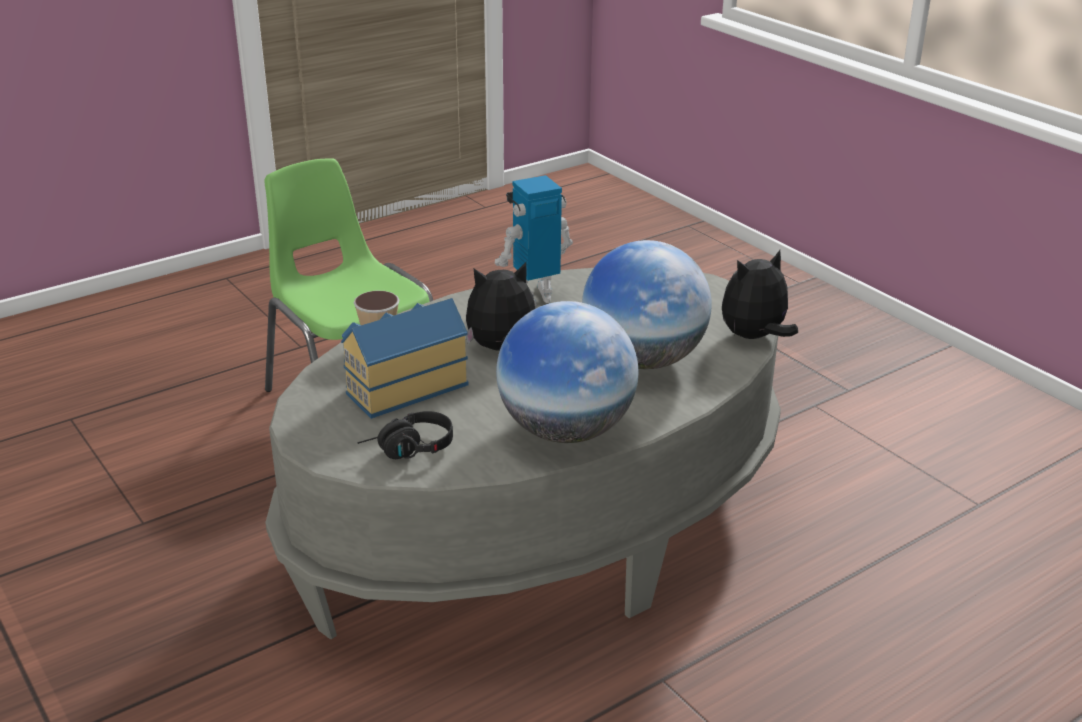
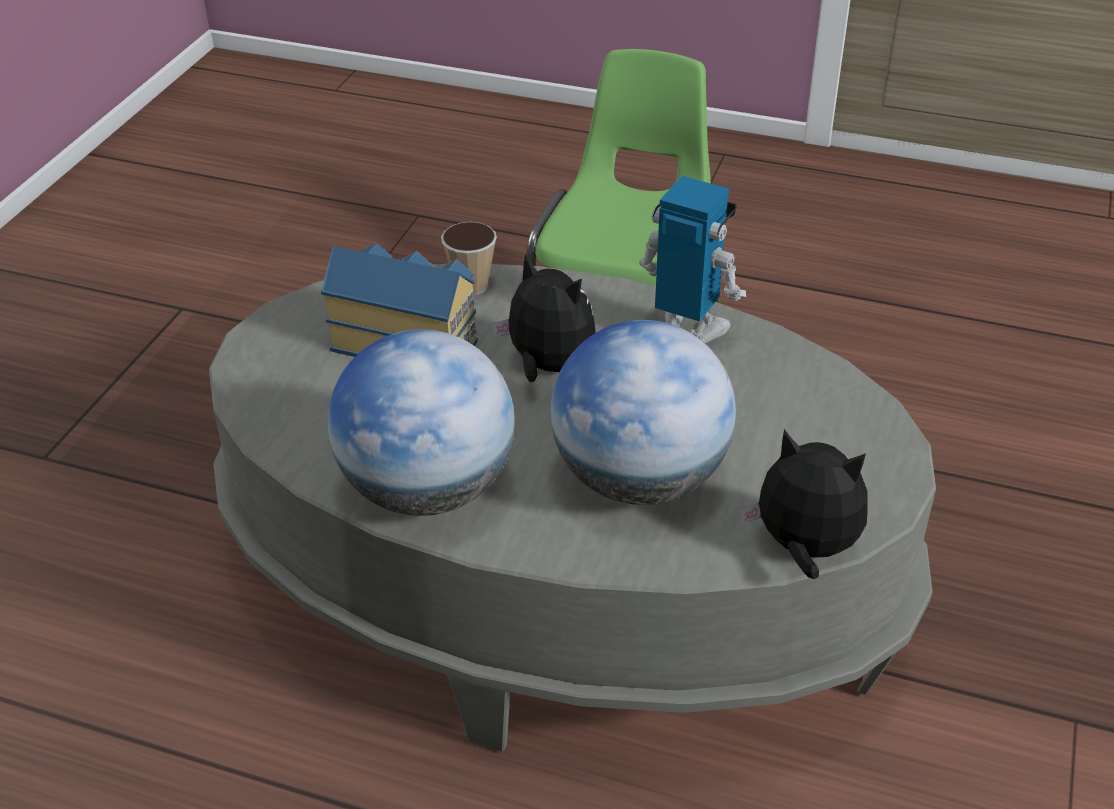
camera: 55 degrees right, 10 degrees up
black headphones [357,411,453,459] -> none

